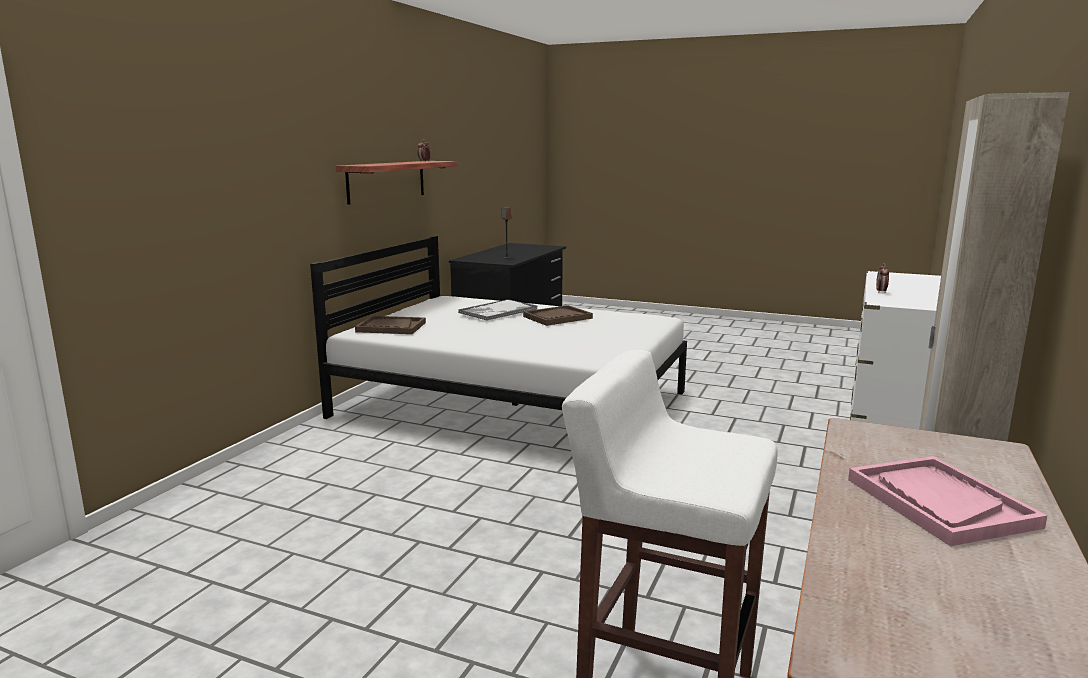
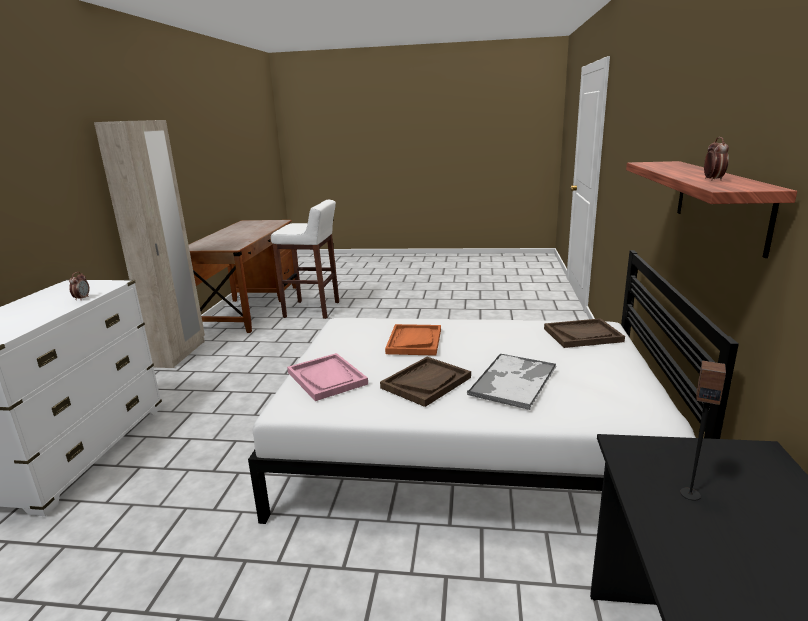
camera: 165 degrees right, 5 degrees up
pink tray [848,456,1047,546] -> pink tray moved to [287,353,368,401]
none -> orange tray [385,324,441,356]

